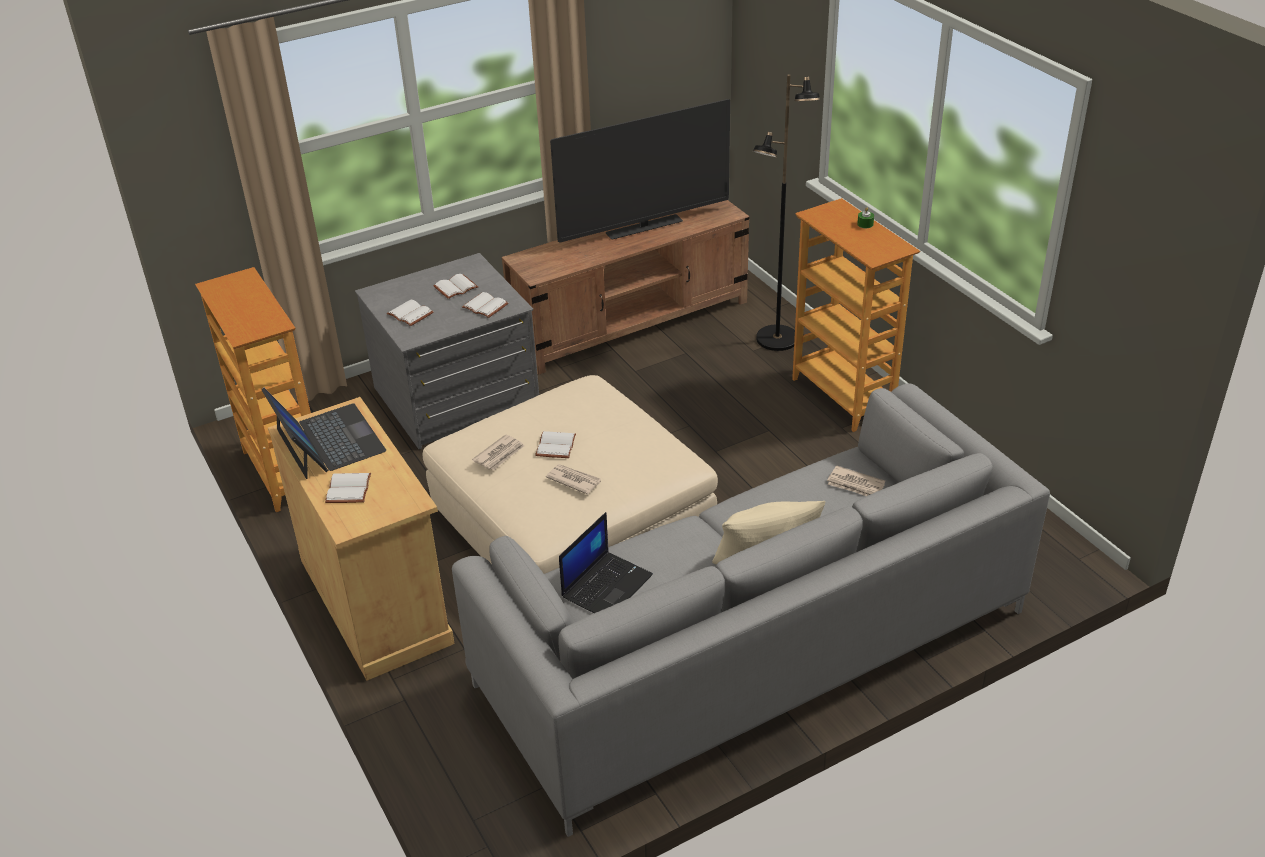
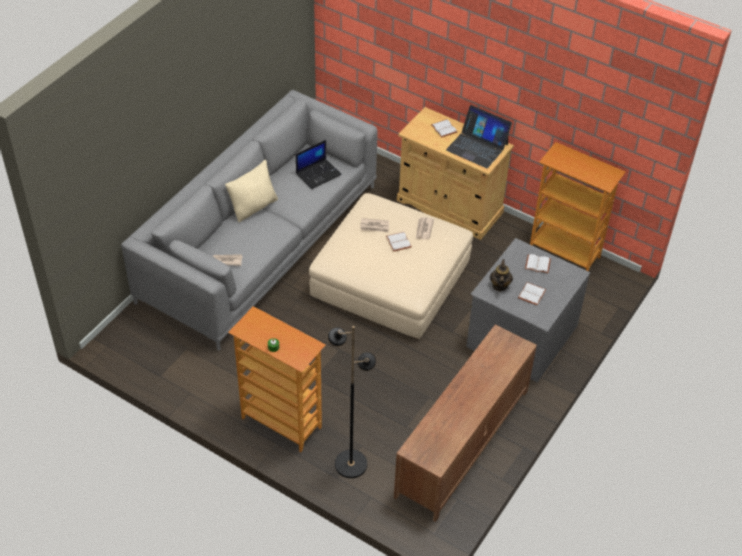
camera: 150 degrees right, 10 degrees up
white book [462,292,508,318] -> teapot [490,259,513,292]
television [550,99,730,243] -> none
laptop [559,512,653,613] -> laptop turned 135 degrees counterclockwise [296,140,342,189]

